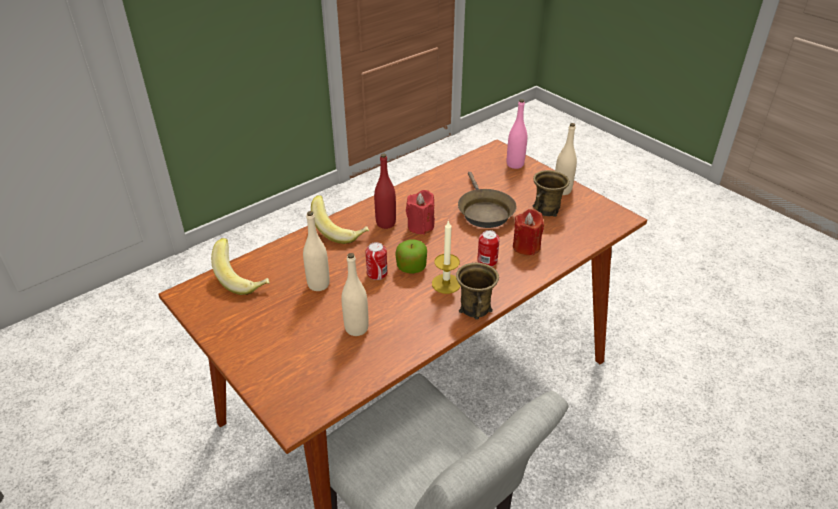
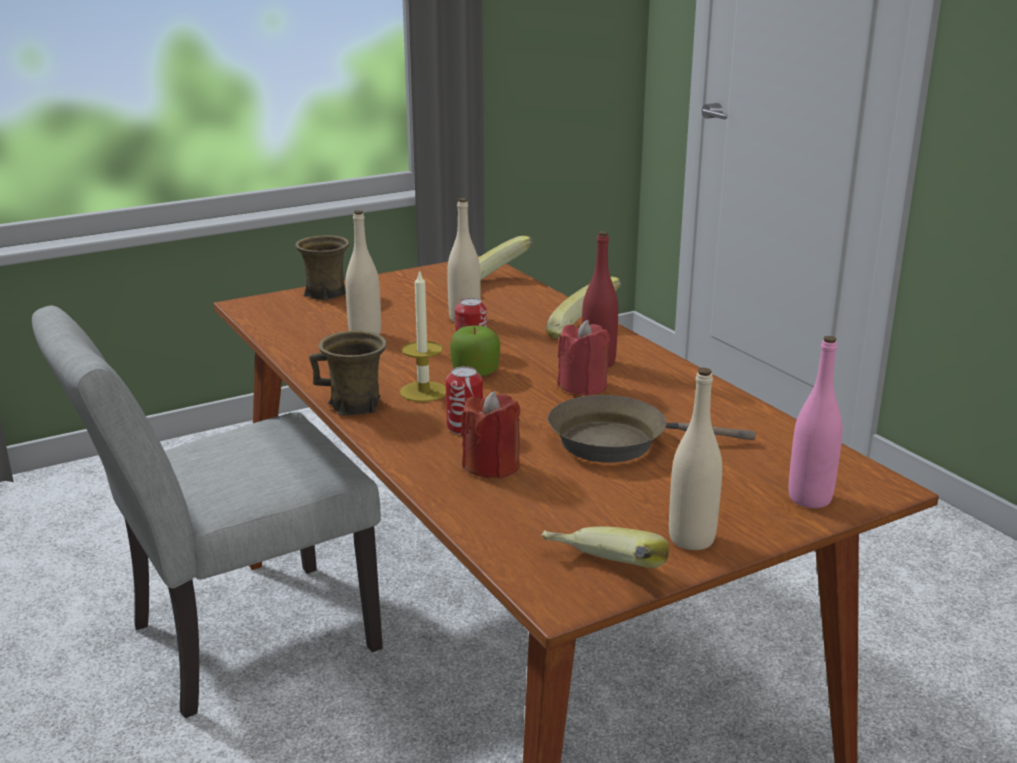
camera: 100 degrees right, 15 degrees down
brown mug [533,170,570,217] -> brown mug moved to [295,235,349,300]
none -> banana [542,526,669,568]

